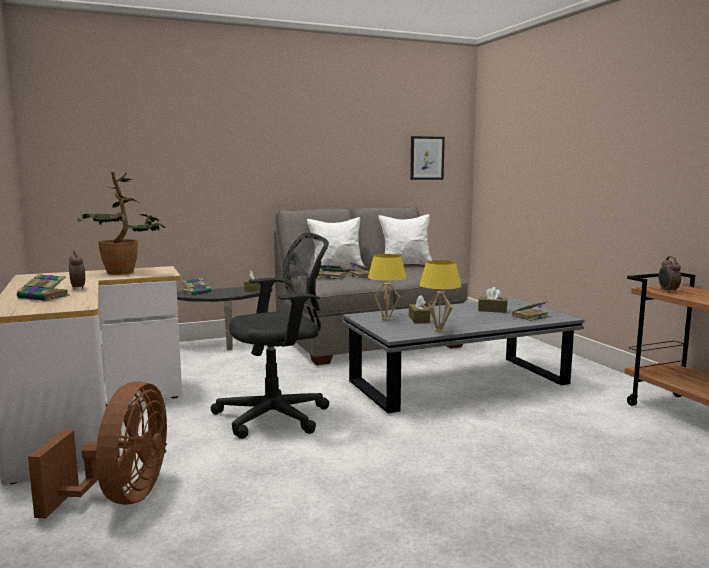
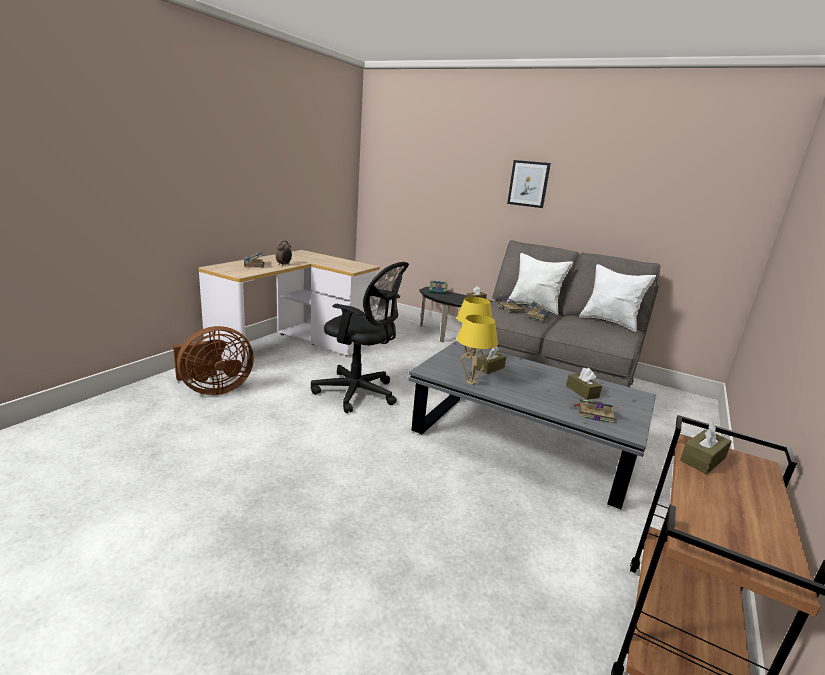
camera: 50 degrees right, 10 degrees up
potted plant [77,171,166,275] -> none
picture [410,136,445,180] -> picture moved to [507,160,551,208]
alarm clock [658,256,681,293] -> brown tissue box [680,423,732,474]

